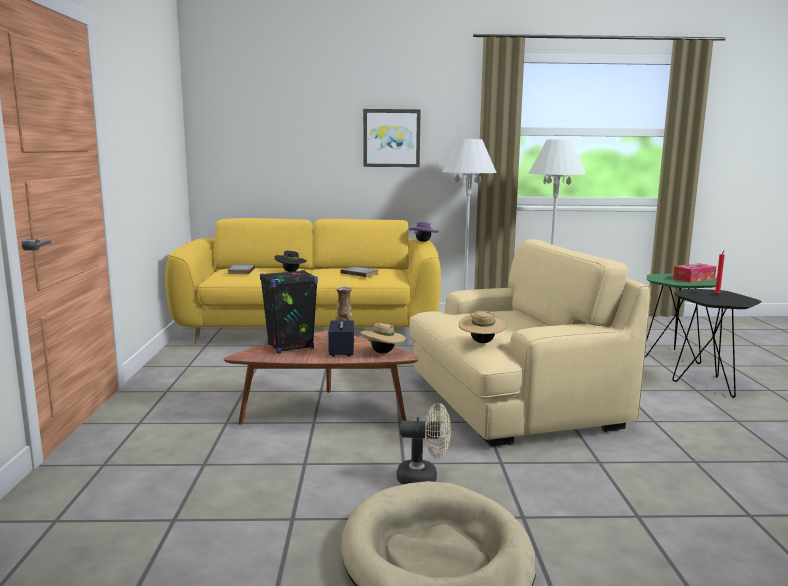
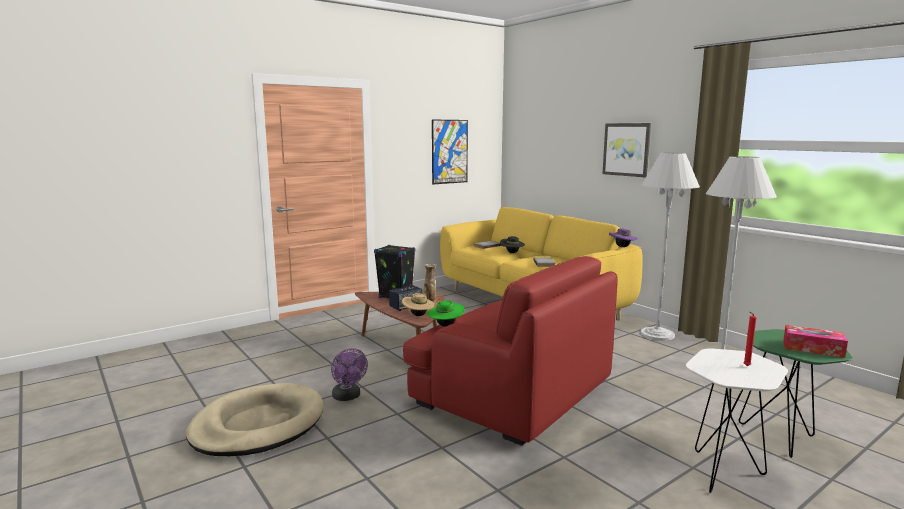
camera: 55 degrees right, 0 degrees up
beige fan [397,403,451,484] -> purple fan [331,348,368,401]
beige armchair [409,239,651,447] -> red armchair [403,256,618,446]
beige hat [459,311,506,343] -> green hat [427,299,465,327]
black side table [672,289,761,398] -> white side table [686,348,788,493]
none -> picture [432,120,468,185]

